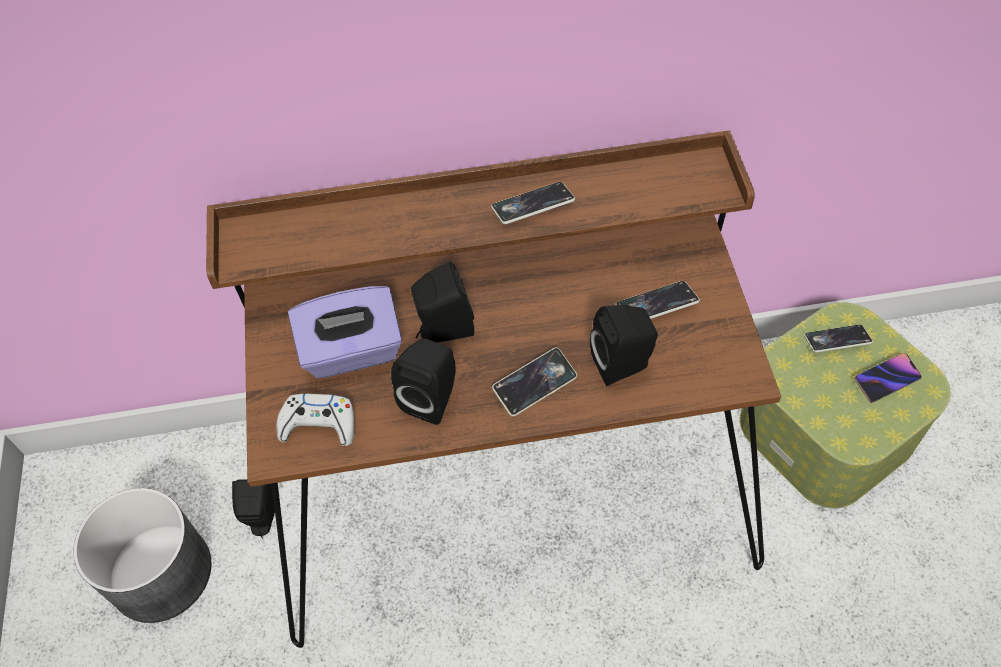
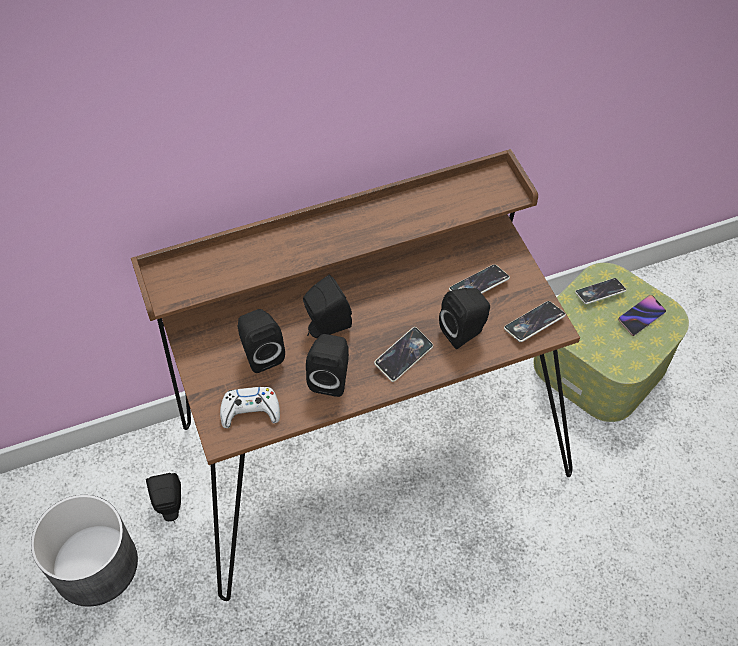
camera: 15 degrees left, 0 degrees up
purple tissue box [288,286,402,378] -> black speaker [237,309,285,373]
phone [491,182,575,224] -> phone moved to [504,301,566,342]

